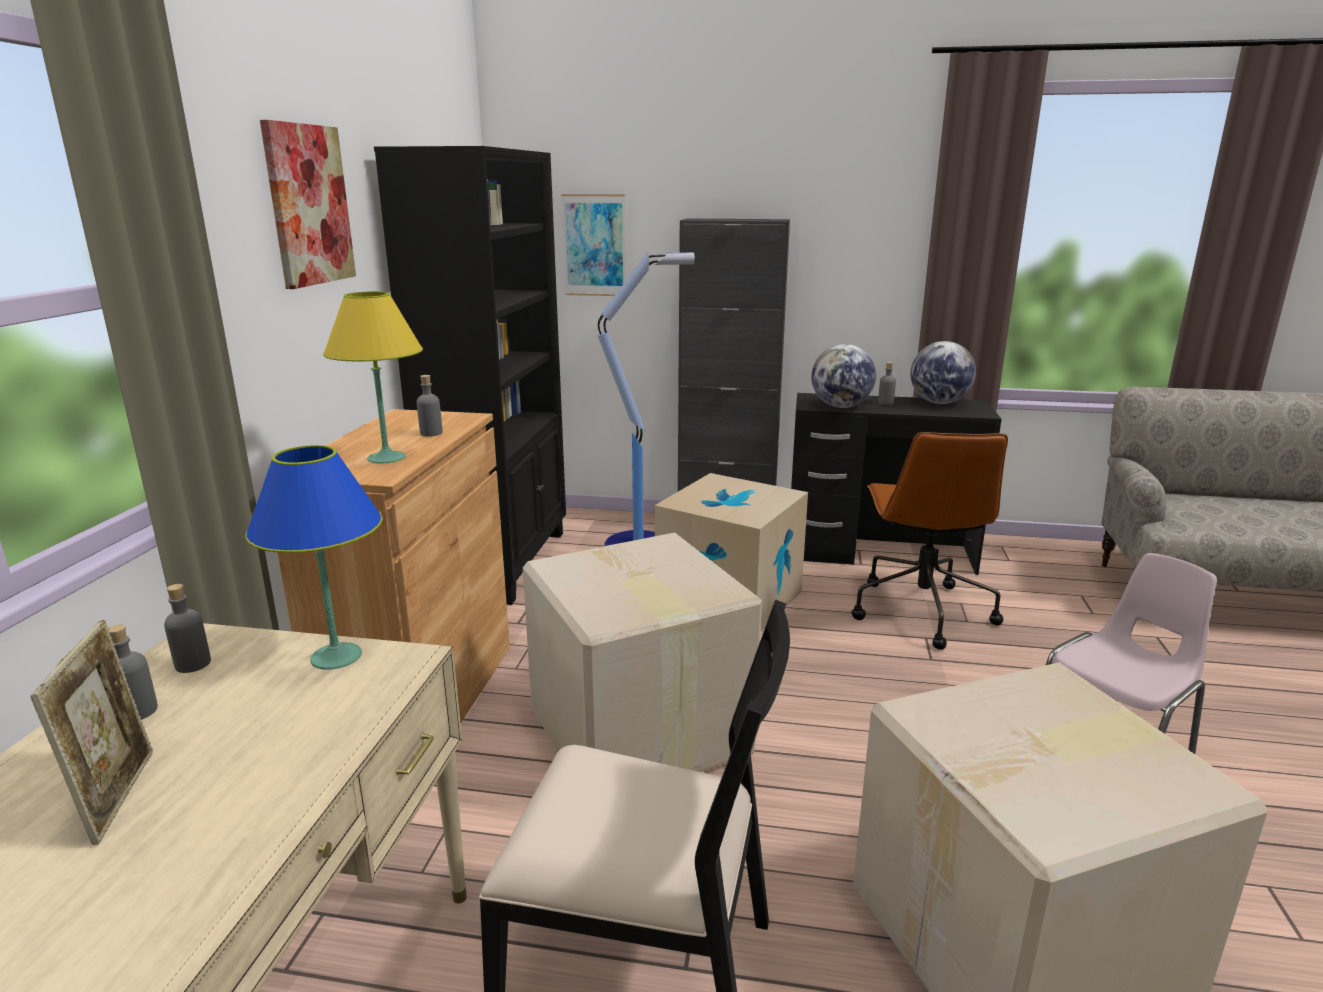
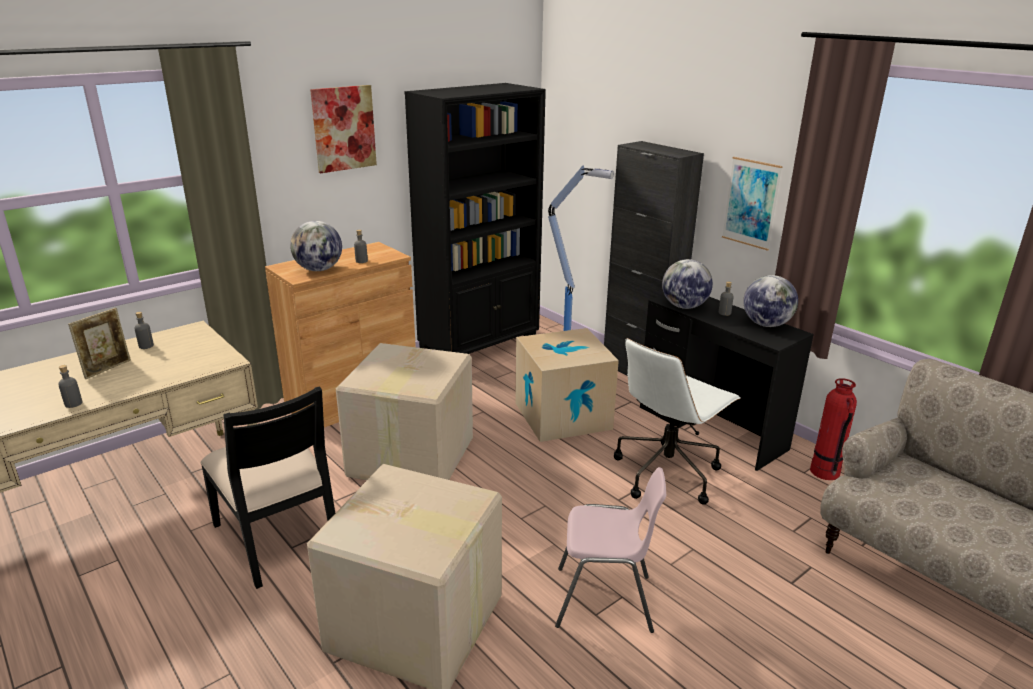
camera: 40 degrees right, 5 degrees up
grey bottle [164,584,211,673] -> grey bottle moved to [58,365,83,408]
blue table lamp [246,445,383,670] -> none
yellow table lamp [323,291,423,464] -> globe [290,221,342,271]
picture [561,194,626,296] -> picture moved to [722,157,783,251]
brown office chair [852,432,1008,650] -> white office chair [614,338,741,505]
none -> fire extinguisher [810,378,857,480]

